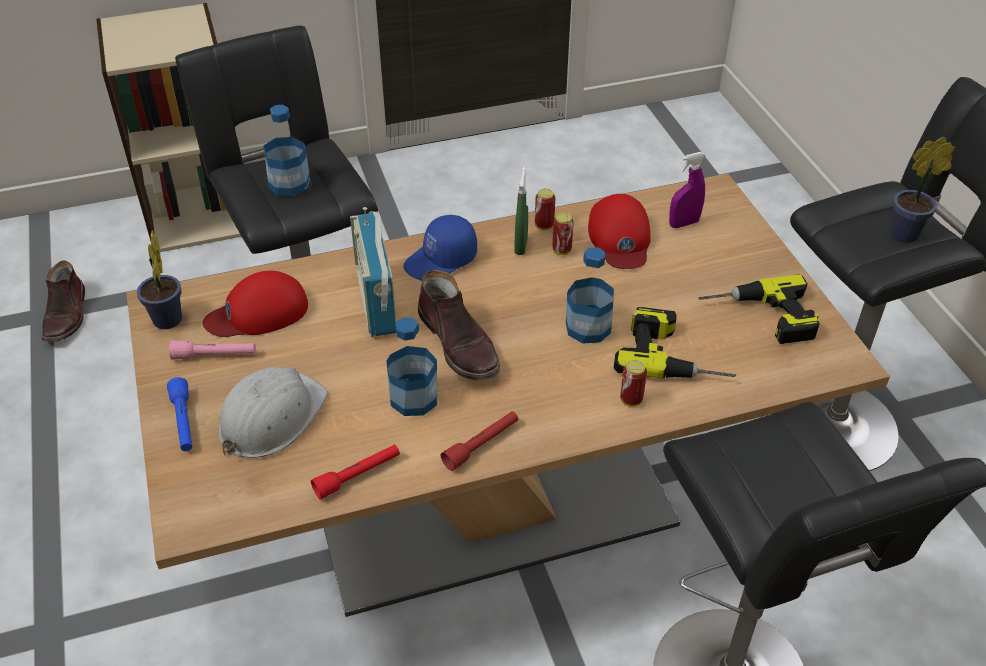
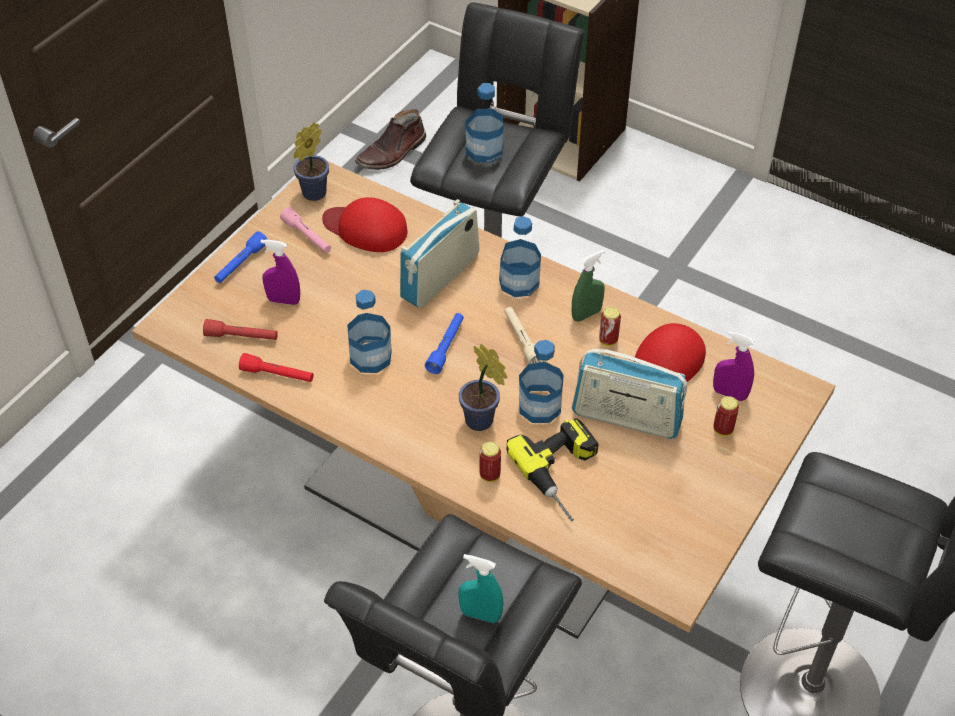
camera: 50 degrees right, 5 degrees up
white hard hat [219,367,328,458] -> purple spray bottle [261,239,300,305]
blue cap [403,215,477,281] -> bottle [499,216,541,297]
brown boot [418,270,500,380] -> blue flashlight [425,313,464,374]
red flashlight [440,411,518,471] -> red flashlight moved to [203,319,278,340]
can [535,188,555,230] -> can moved to [713,396,739,436]
power drill [698,274,820,344] -> none
potted plant [891,137,955,242] -> potted plant moved to [459,344,508,431]
none -> turquoise spray bottle [458,554,503,623]
none -> beige flashlight [504,307,544,364]
none -> radio [572,349,688,439]

